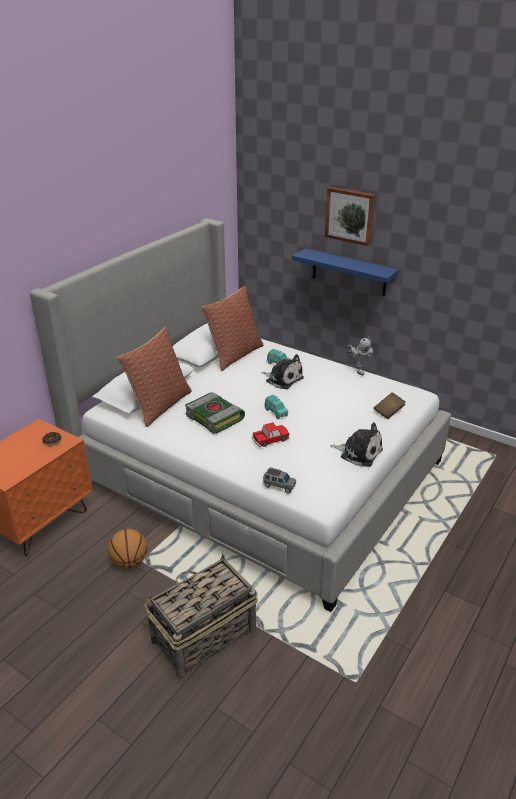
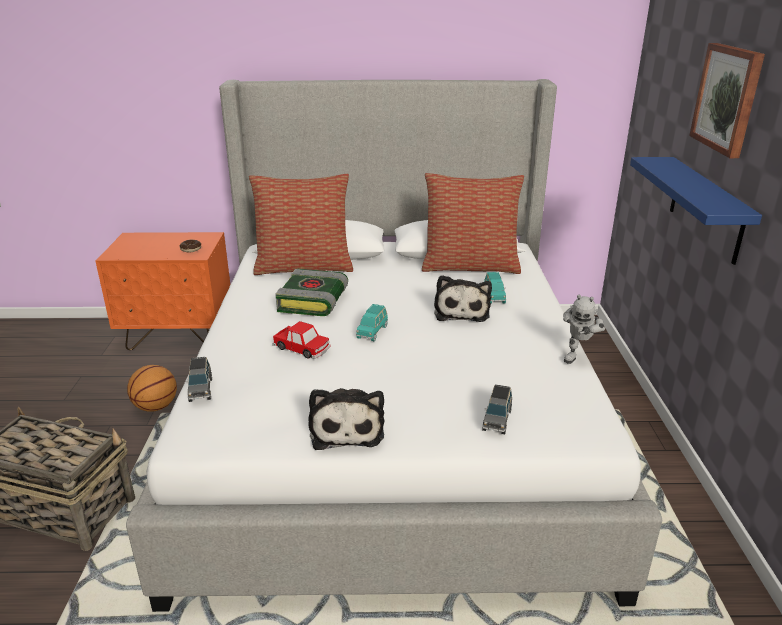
camera: 55 degrees right, 5 degrees down
brown book [374,392,406,419] -> grey toy car [482,384,512,434]

